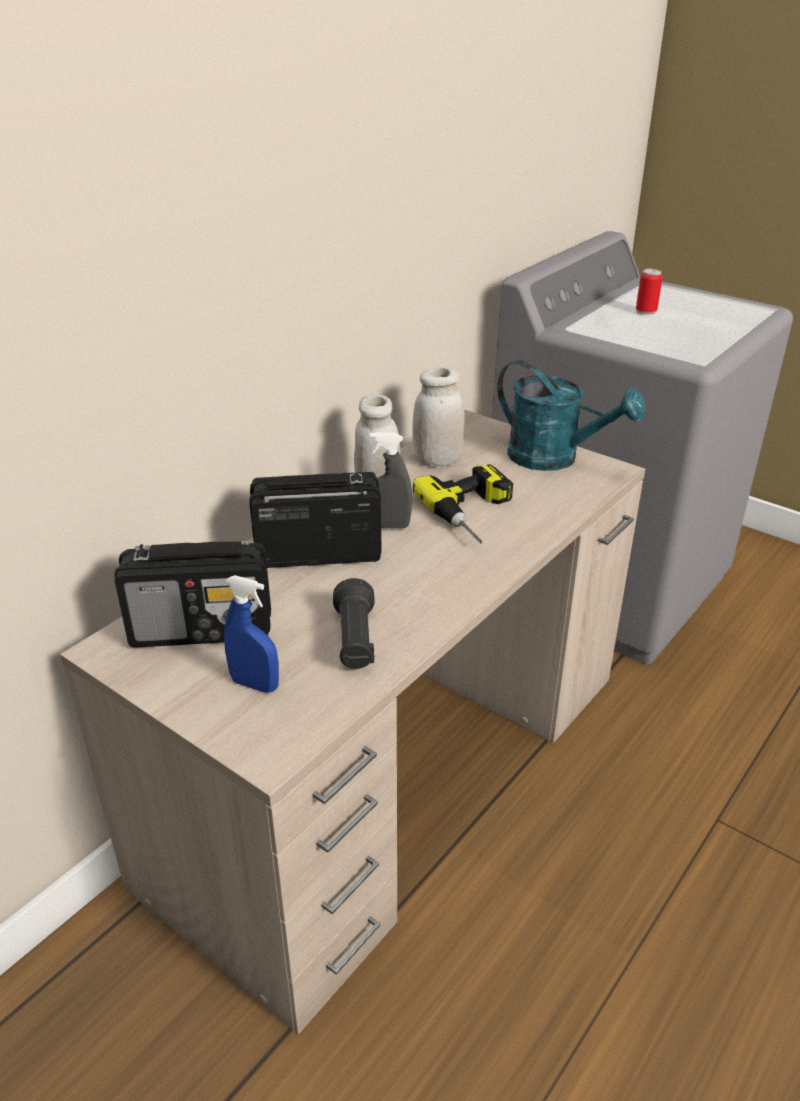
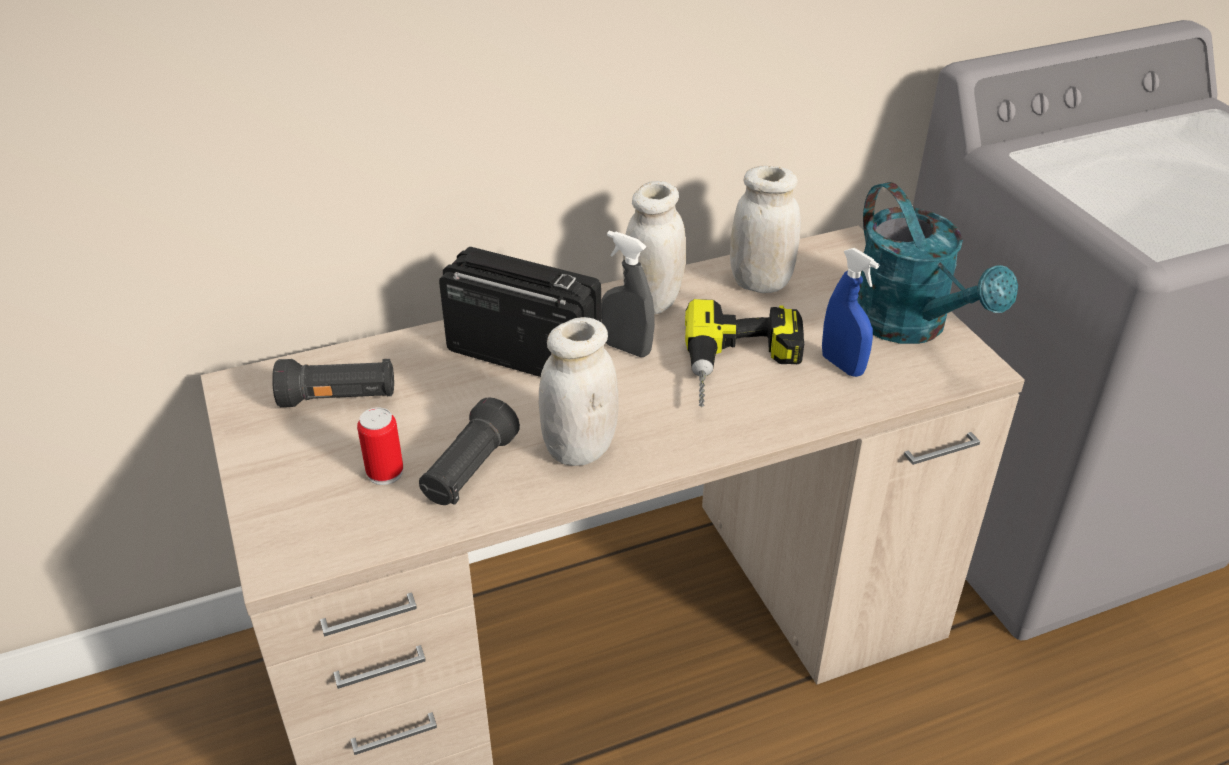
camera: 30 degrees right, 5 degrees up
radio [115,541,271,648] -> black flashlight [272,359,394,407]
blue spray bottle [224,575,279,693] -> blue spray bottle moved to [822,248,879,377]
can [636,269,663,316] -> can moved to [357,407,403,485]
none -> white jar [539,317,619,466]

